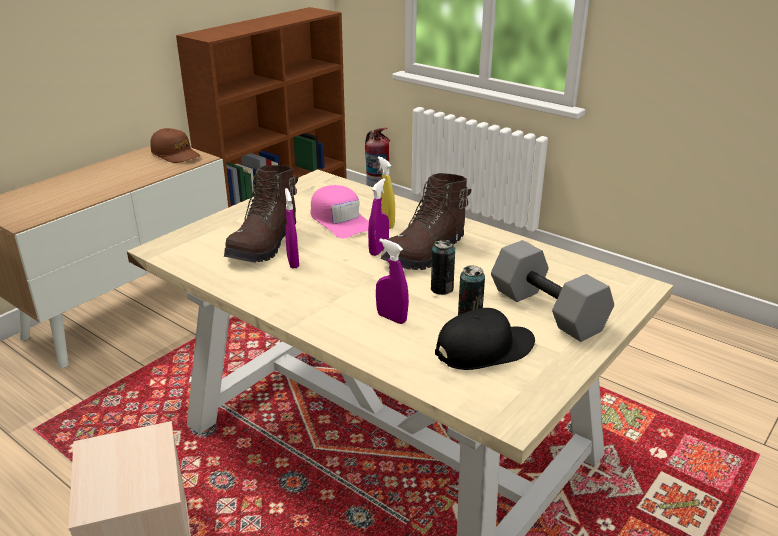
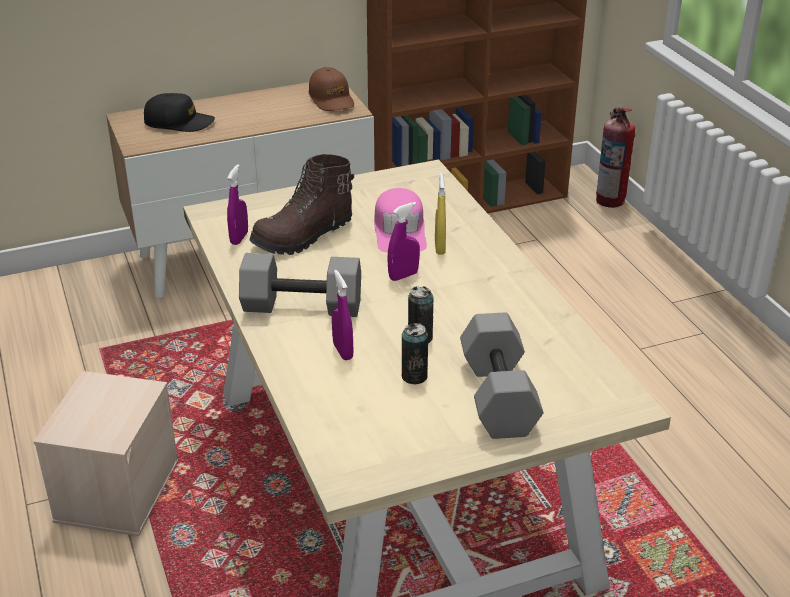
camera: 30 degrees right, 5 degrees up
purple spray bottle [285,188,299,269] -> purple spray bottle moved to [227,164,248,245]
brown boot [381,173,471,270] -> none
black cap [435,308,535,370] -> black cap moved to [144,93,215,132]
none -> grey dumbbell [239,253,361,317]

